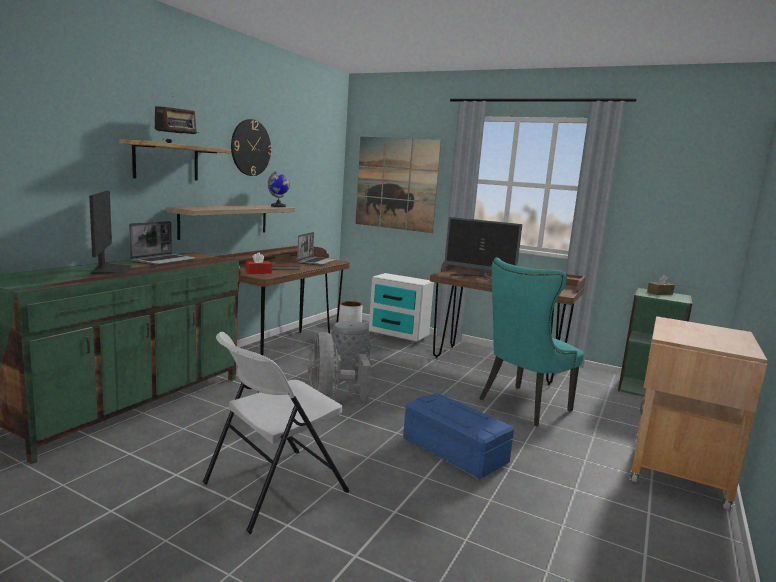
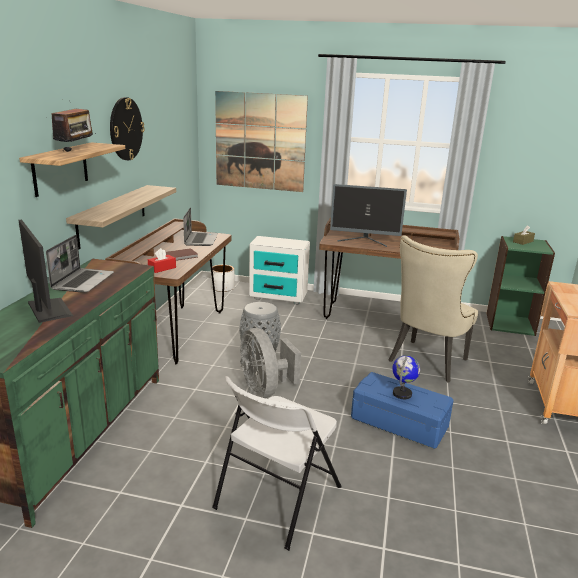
camera: 15 degrees left, 10 degrees up
globe [268,171,290,207] -> globe moved to [392,355,420,399]
turquoise chair [480,257,584,427] -> beige chair [389,235,478,382]

